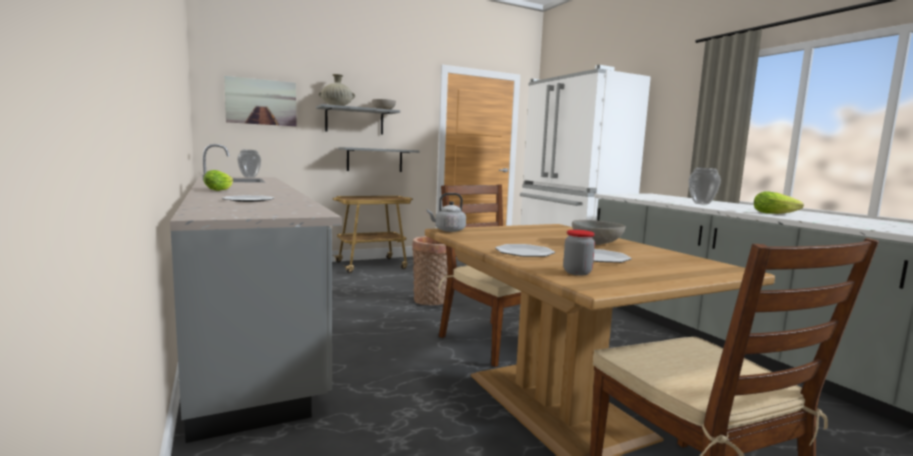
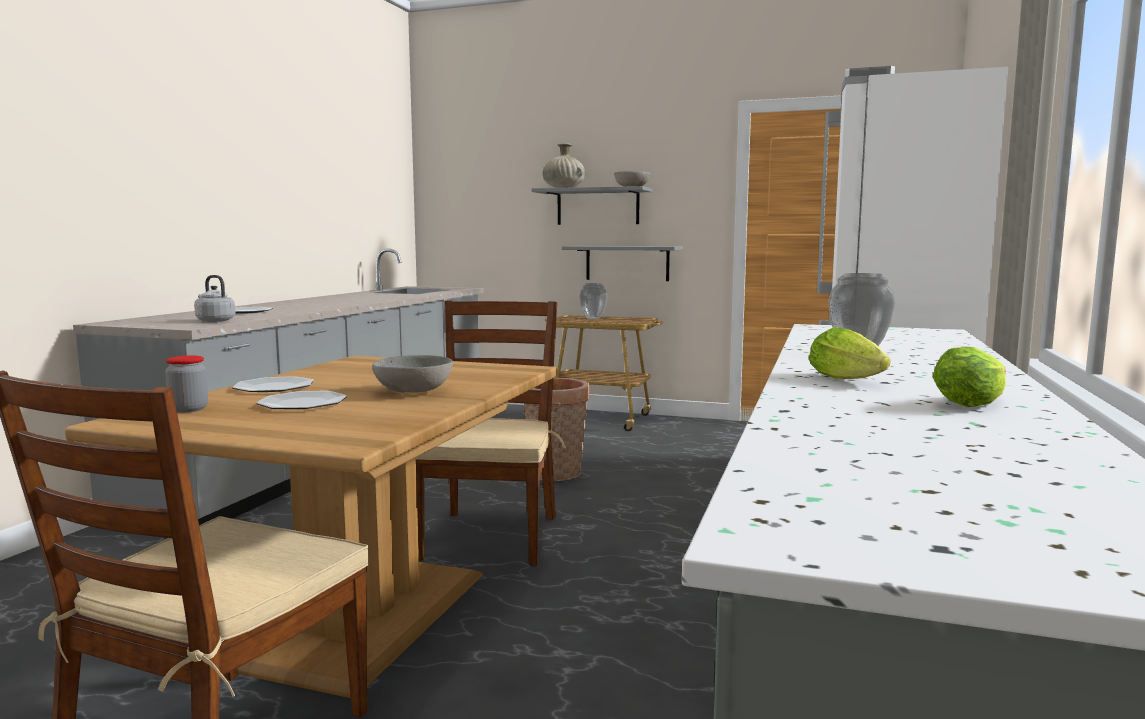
camera: 45 degrees right, 0 degrees up
lettuce [203,170,233,191] -> lettuce moved to [933,347,1006,407]
picture [224,76,296,126] -> none
vase [237,150,261,178] -> vase moved to [579,283,607,319]
grey kettle [427,193,466,232] -> grey kettle moved to [194,275,235,322]

